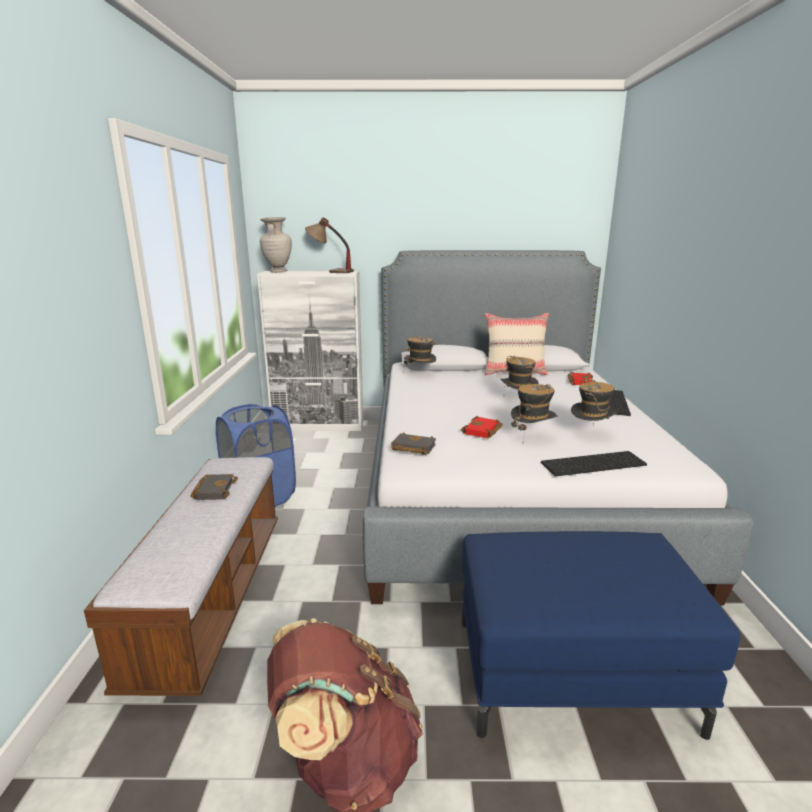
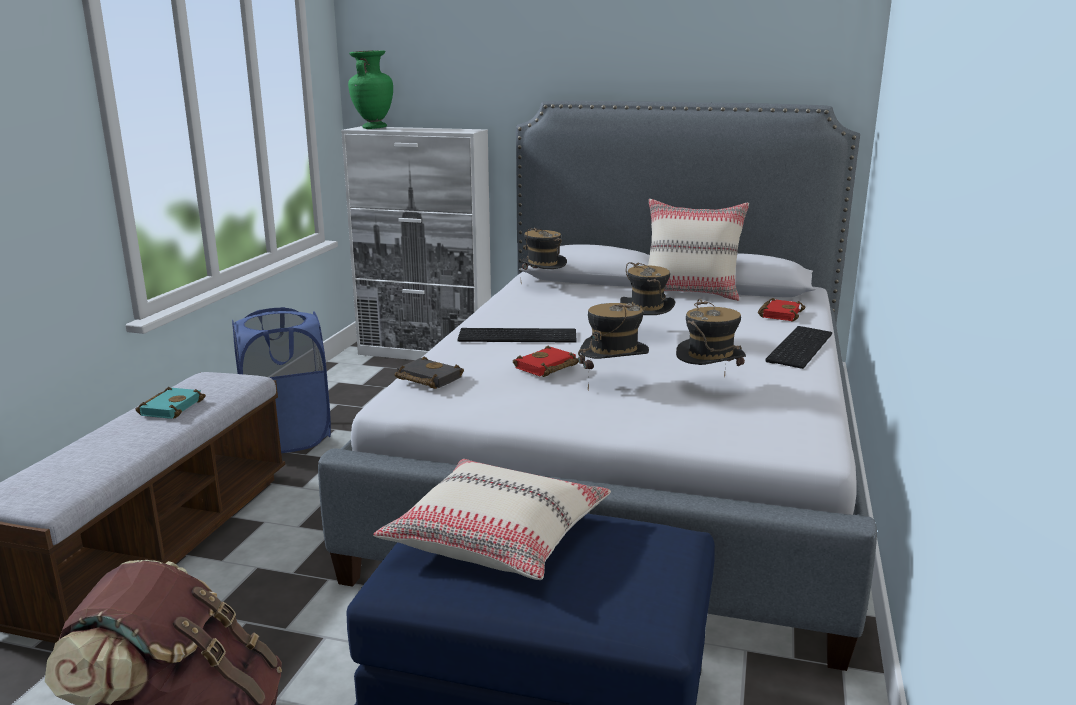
camera: 15 degrees right, 0 degrees up
black book [191,474,238,500] -> turquoise book [135,387,206,419]
beige vase [260,217,292,273] -> green vase [348,50,393,129]
table lamp [305,217,354,273] -> none
keyboard [541,451,647,476] -> keyboard moved to [458,328,576,343]
none -> beige pillow [373,459,611,580]

